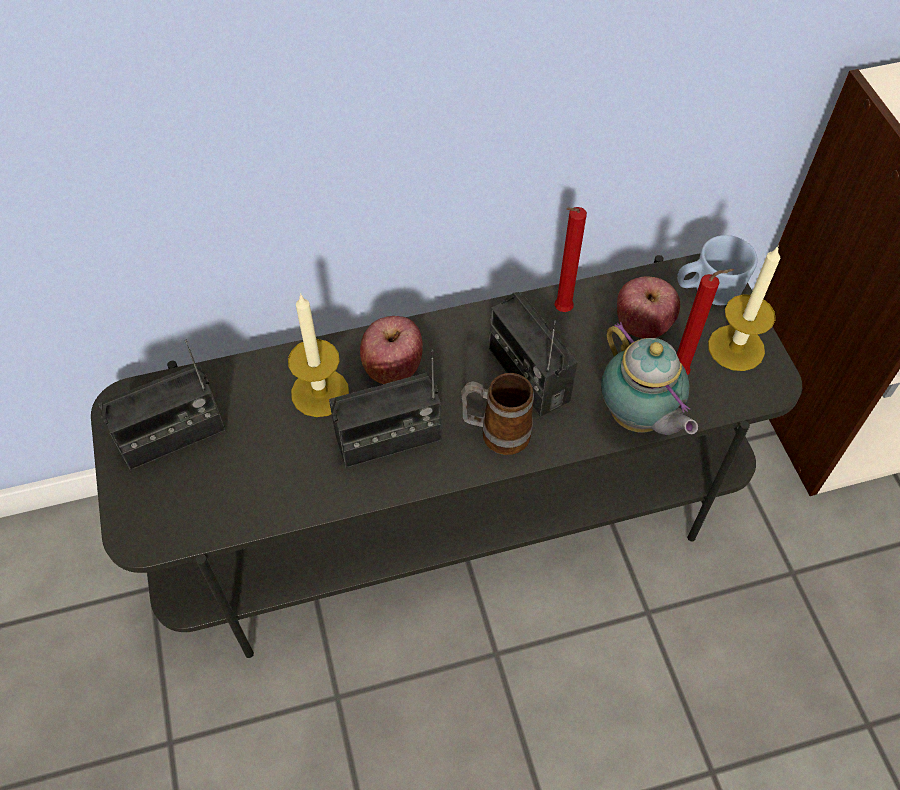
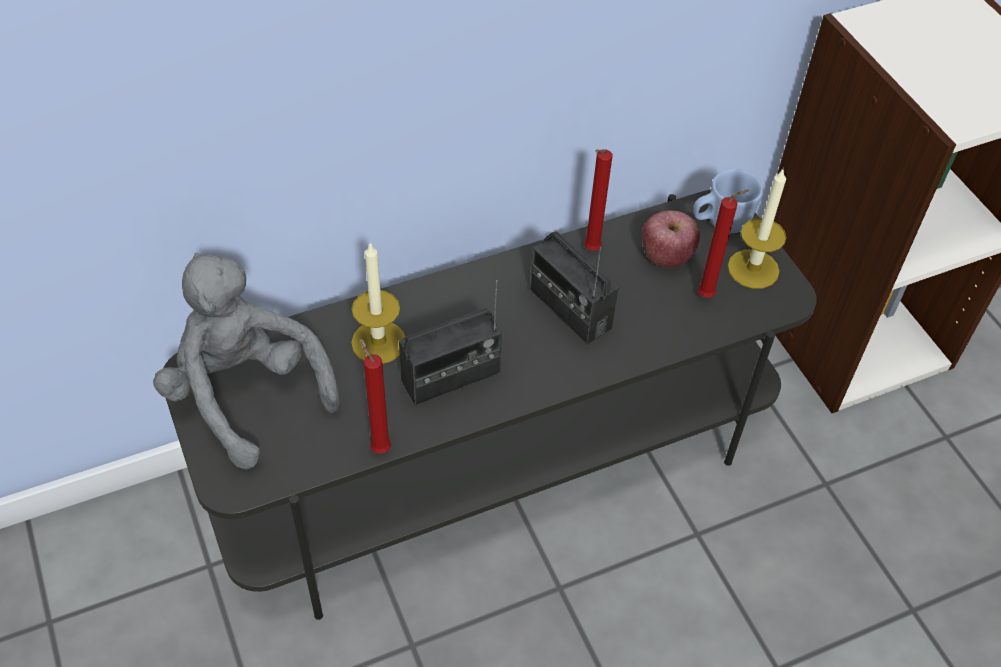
camera: 10 degrees left, 5 degrees down
radio [99,339,226,470] -> grey plush toy [153,253,340,469]
apple [360,316,423,384] -> none
mug [461,373,534,455] -> none
teapot [601,322,698,435] -> none
none -> red candle [360,338,391,454]

